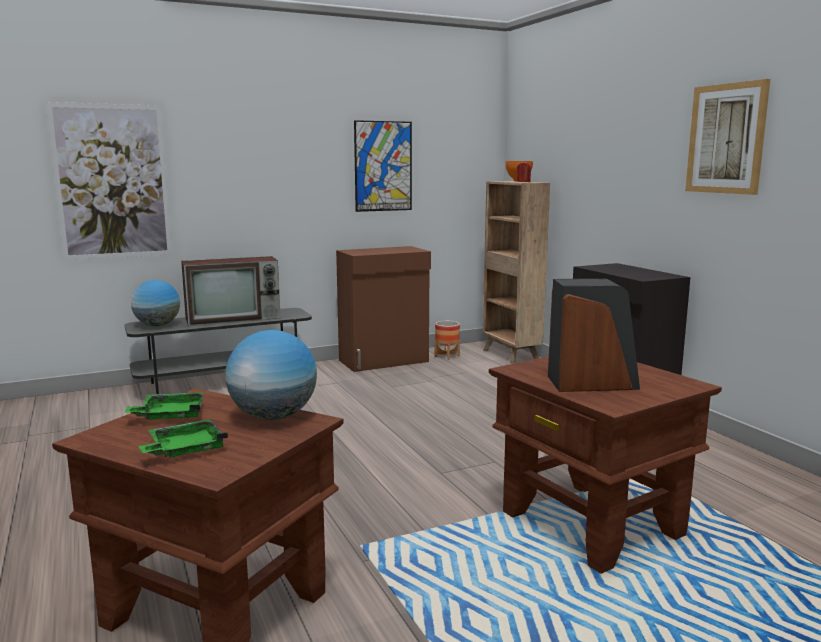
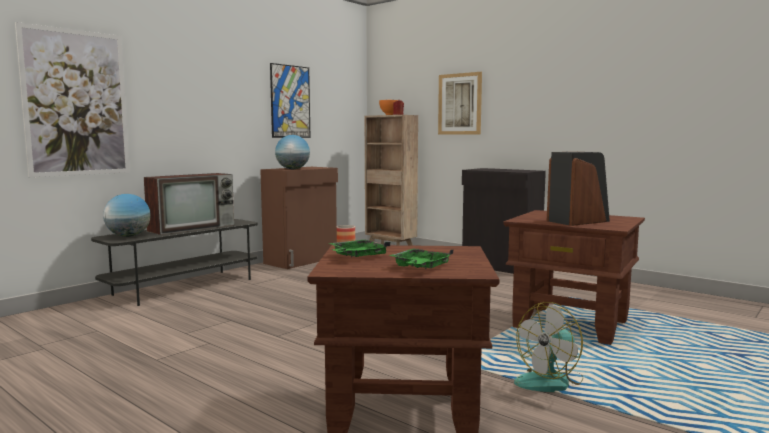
camera: 25 degrees left, 5 degrees down
globe [225,330,317,420] -> globe moved to [275,135,310,169]
picture [685,79,770,195] -> picture moved to [438,72,482,135]
none -> fan [514,302,583,392]

